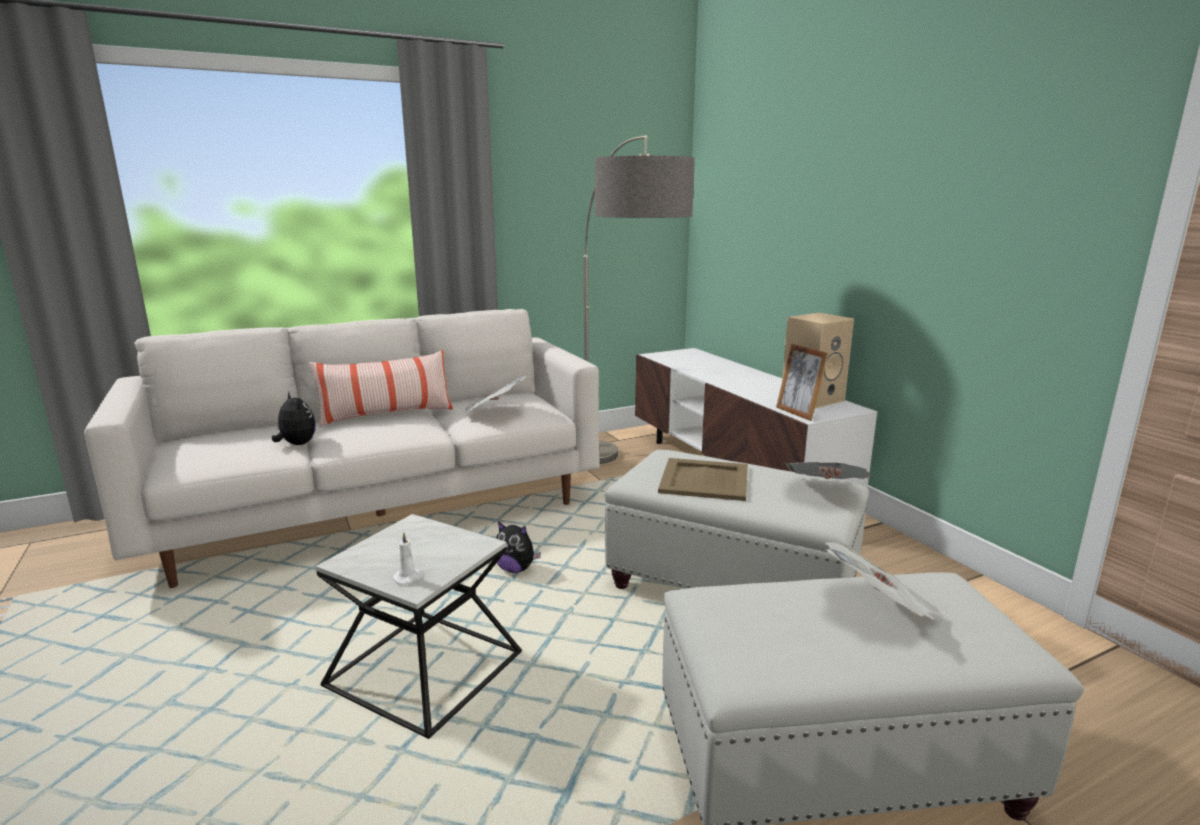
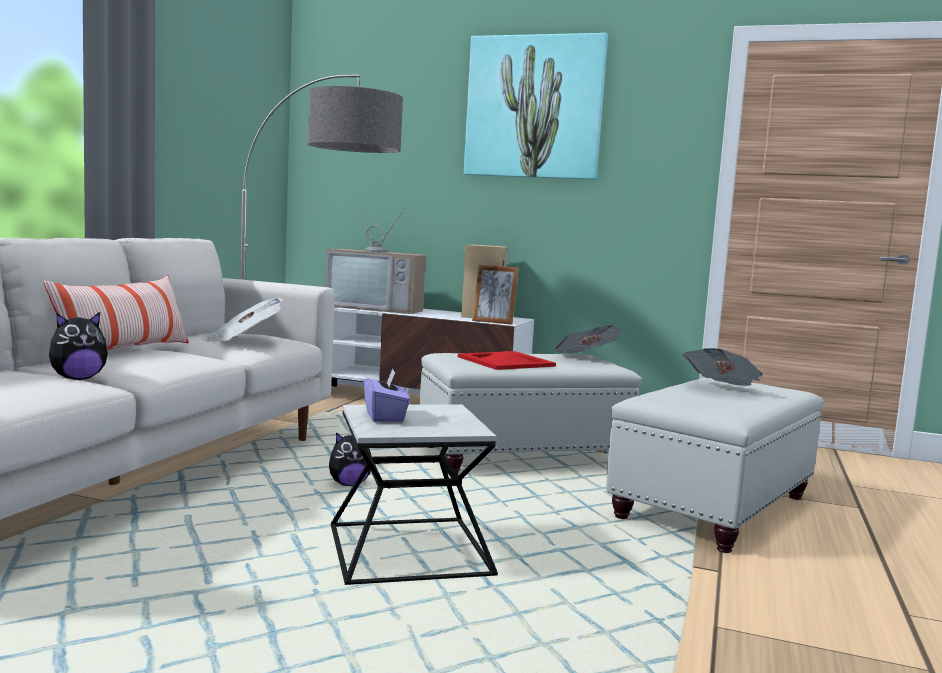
camera: 45 degrees left, 10 degrees down
plush toy [272,392,316,445] -> plush toy turned 135 degrees clockwise [49,312,108,380]
white candle [393,532,424,585] -> none
beige tray [658,458,748,501] -> red tray [458,351,556,370]
none -> television [325,203,426,314]
none -> purple tissue box [364,369,410,422]
none -> picture [464,33,608,180]

